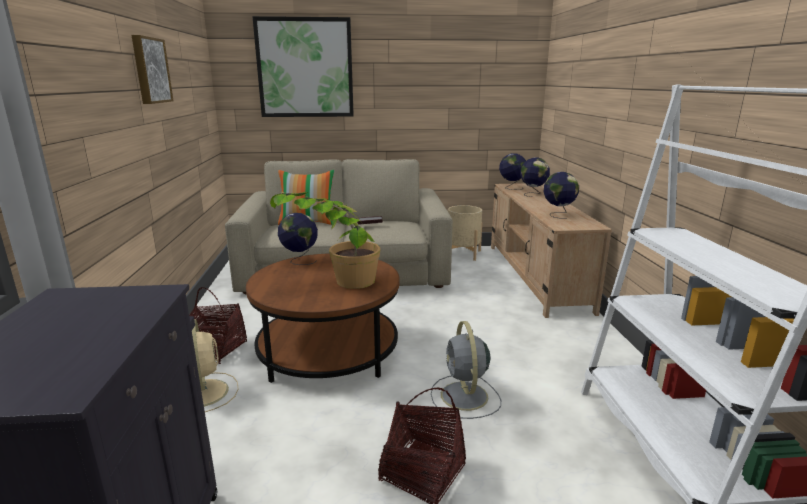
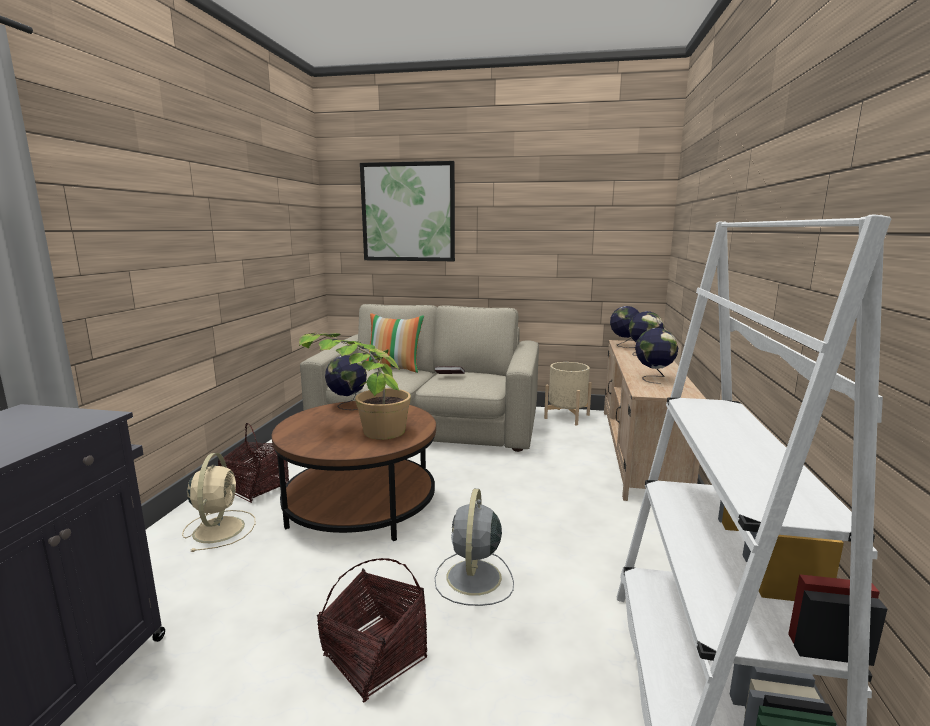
camera: 15 degrees right, 5 degrees down
picture [131,35,174,104] -> none

